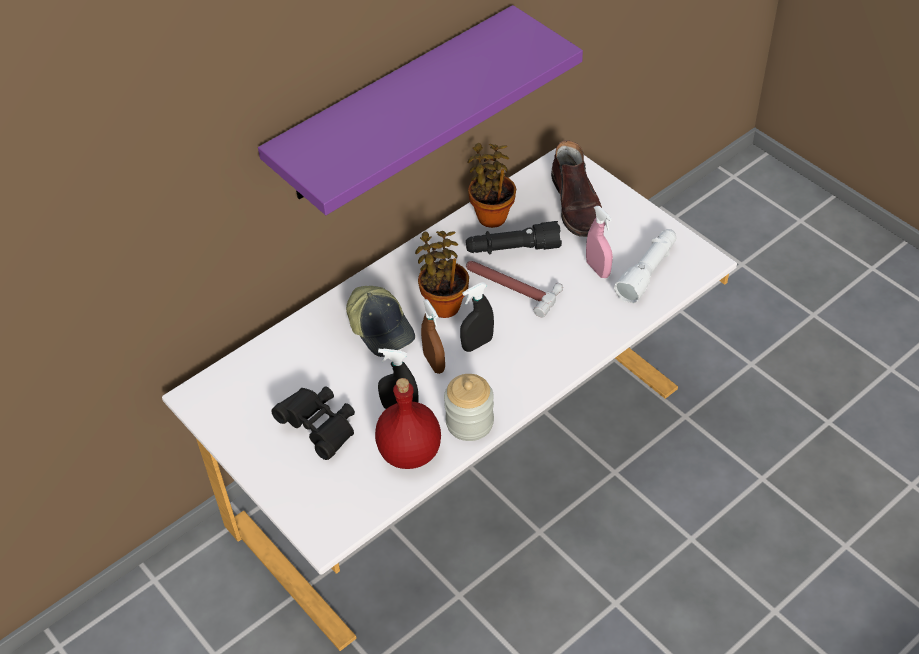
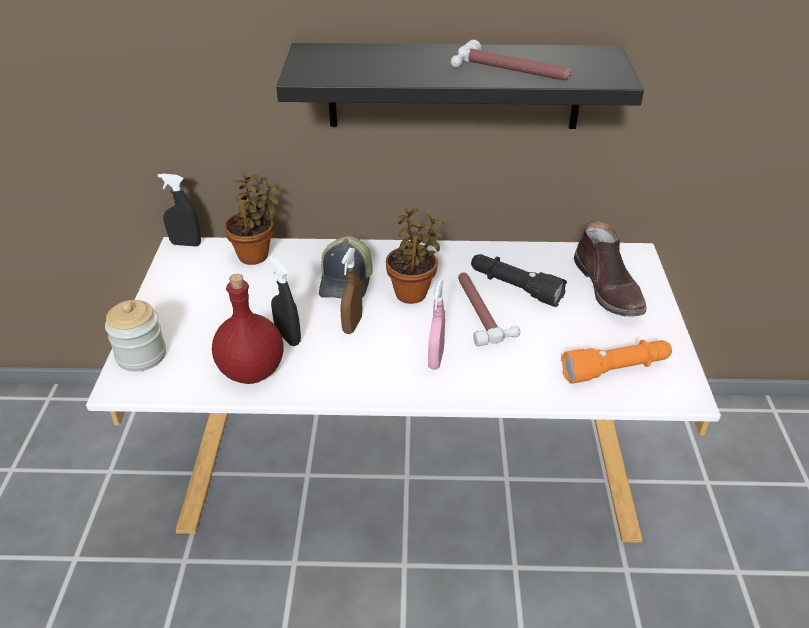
camera: 40 degrees right, 10 degrees down
purple shelf [258,5,583,215] -> black shelf [276,43,644,129]
black binoculars [271,386,355,460] -> none
jar [444,374,494,441] -> jar moved to [105,300,166,372]
black spray bottle [460,282,494,352] -> black spray bottle moved to [158,174,201,246]
potted plant [467,143,516,228] -> potted plant moved to [224,173,279,265]
brown boot [551,140,602,237] -> brown boot turned 45 degrees counterclockwise [574,221,647,316]
pink spray bottle [586,206,613,278] -> pink spray bottle moved to [428,280,445,370]
white flashlight [614,229,676,304] -> orange flashlight [561,340,672,384]
none -> hammer [451,40,572,80]

